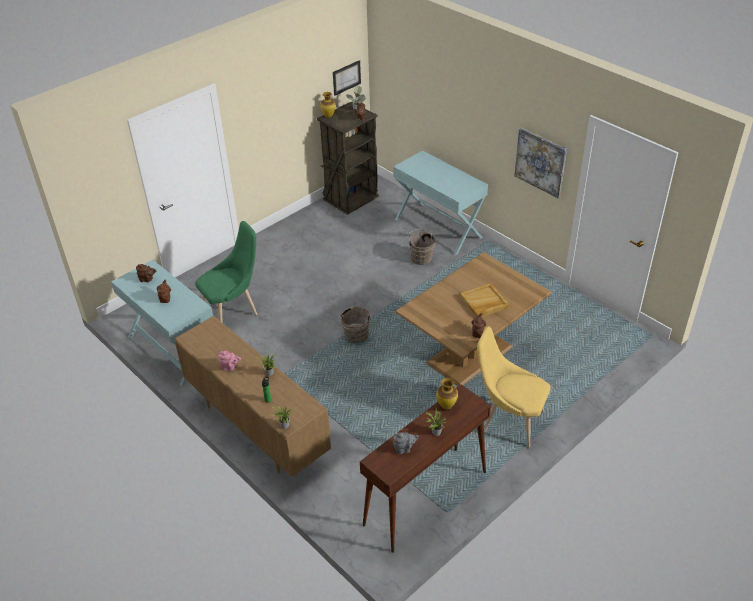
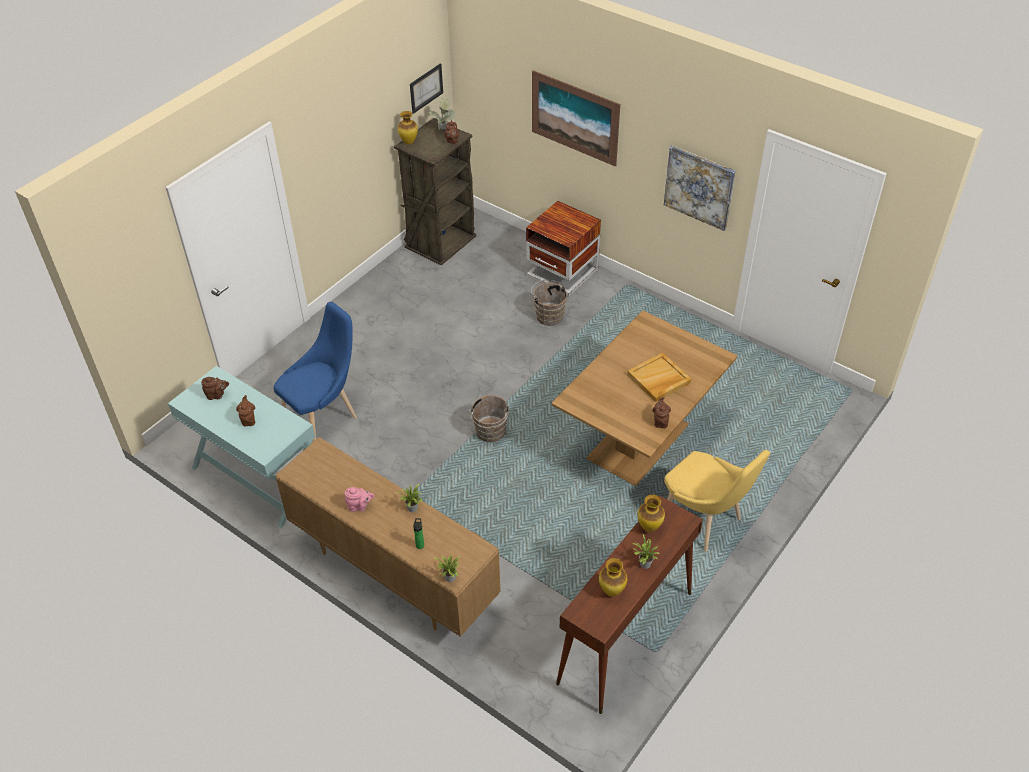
camera: 10 degrees left, 5 degrees up
green chair [195,221,258,323] -> blue chair [274,302,357,442]
turquoise desk [393,150,488,256] -> nightstand [526,201,601,297]
grey teapot [393,432,419,454] -> vase [599,558,627,596]
yellow chair [477,327,551,447] -> yellow chair turned 150 degrees counterclockwise [664,450,770,552]
none -> picture [532,70,620,166]

